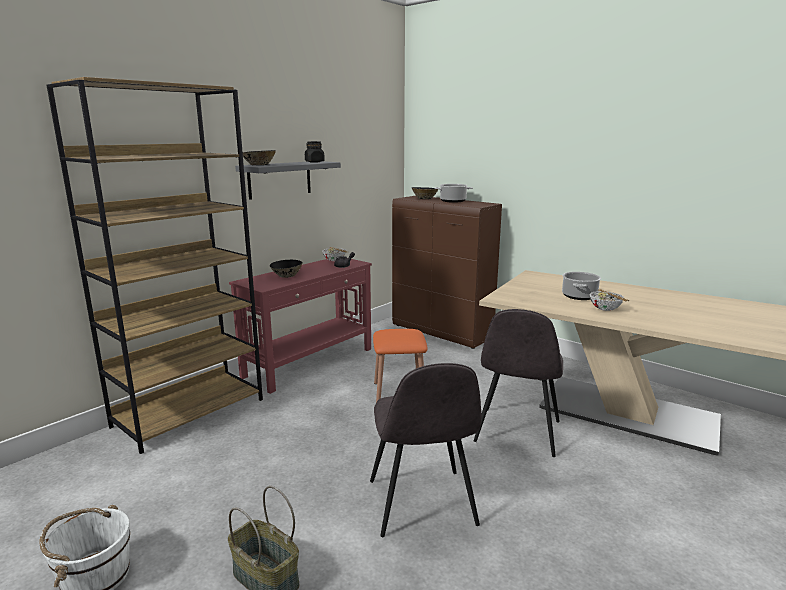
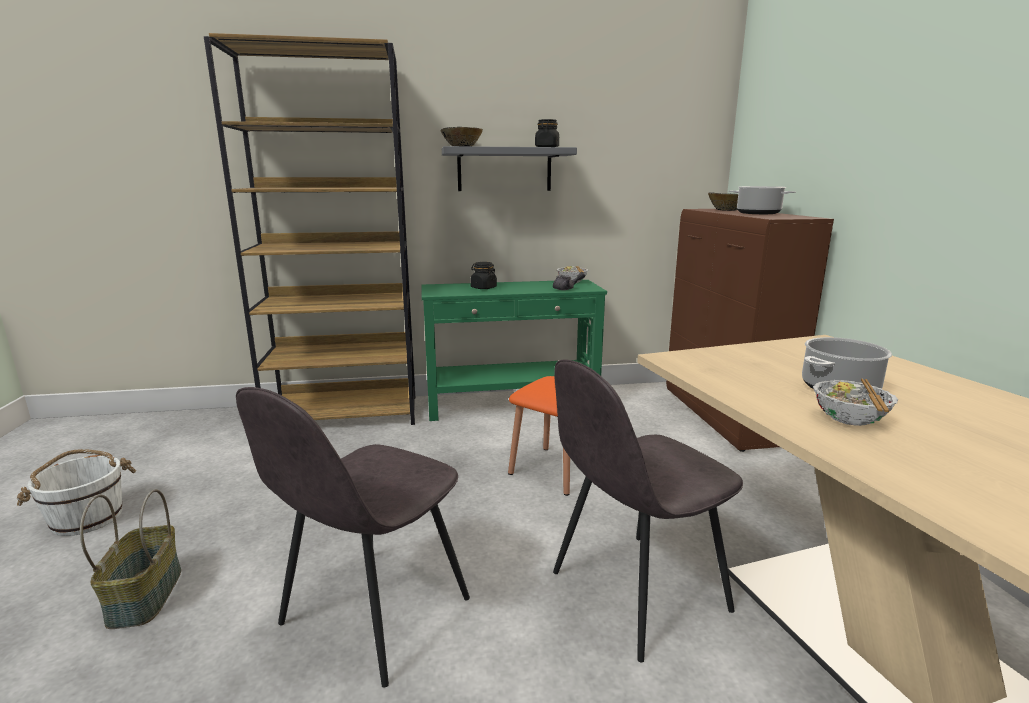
camera: 40 degrees right, 0 degrees up
red console table [229,259,372,394] -> green console table [421,280,607,421]
black bowl [270,260,303,278] -> black jar [470,262,497,289]

